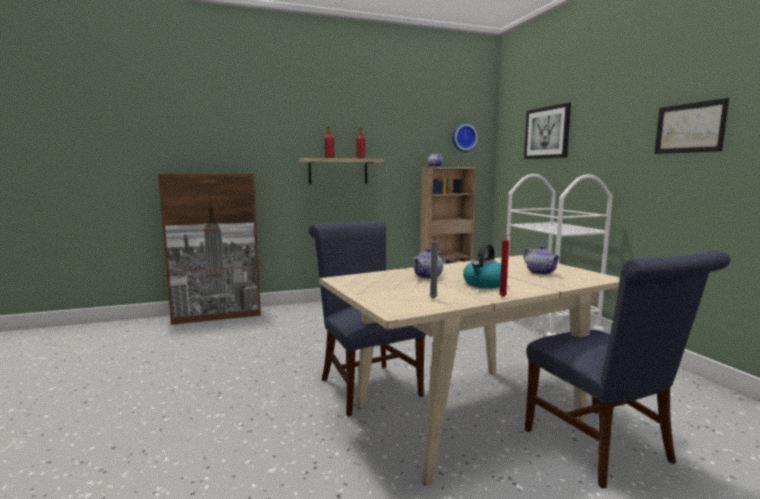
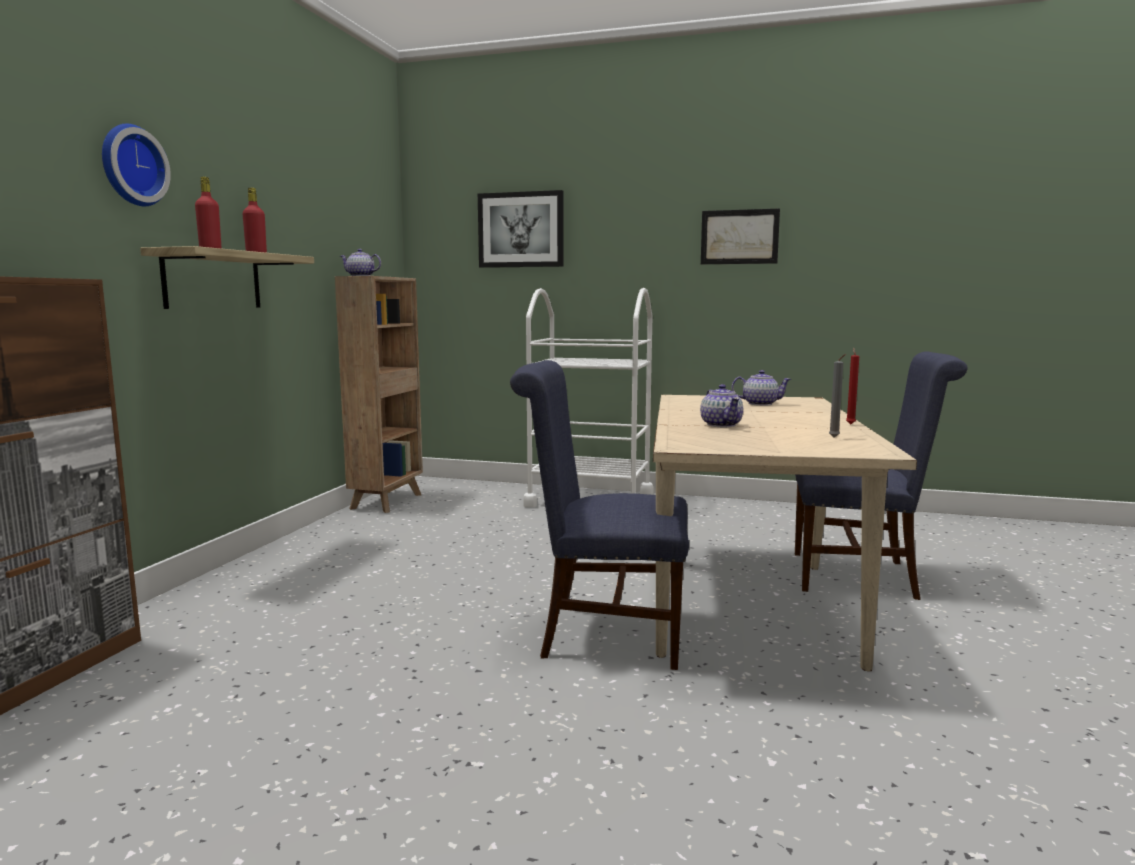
camera: 55 degrees left, 0 degrees up
wall clock [452,123,478,152] -> wall clock moved to [102,124,171,206]
kettle [463,243,508,289] -> none

